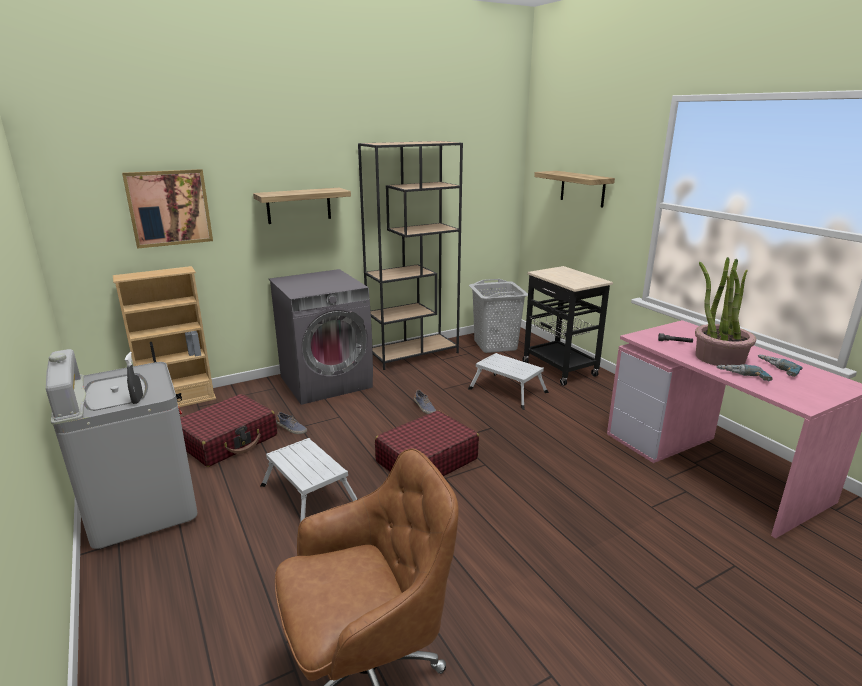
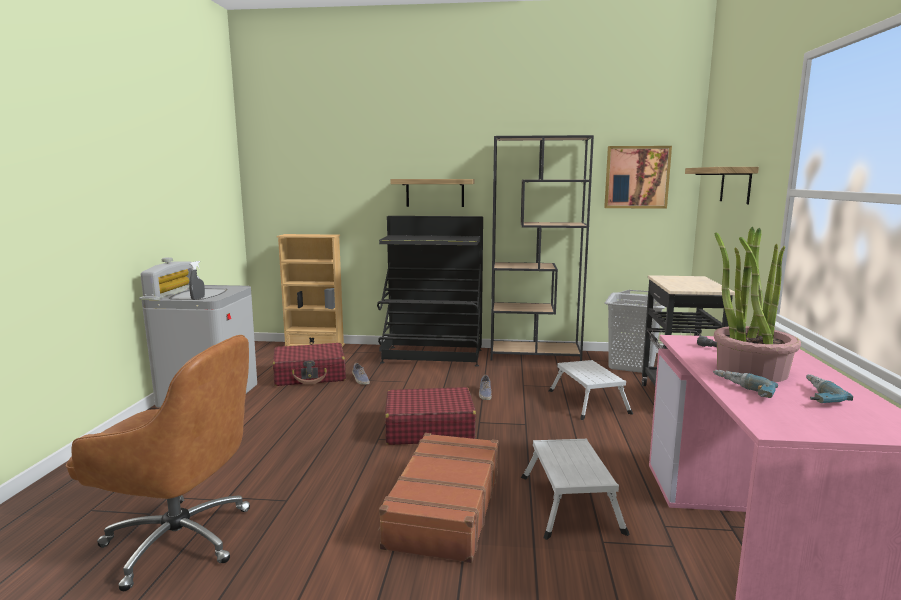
camera: 35 degrees right, 10 degrees down
picture [122,169,213,249] -> picture moved to [604,146,672,209]
white step ladder [260,438,358,522] -> white step ladder moved to [521,439,629,540]
grey washing machine [269,269,373,405] -> black shoe rack [377,216,483,367]
none -> brown suitcase [377,433,498,563]

